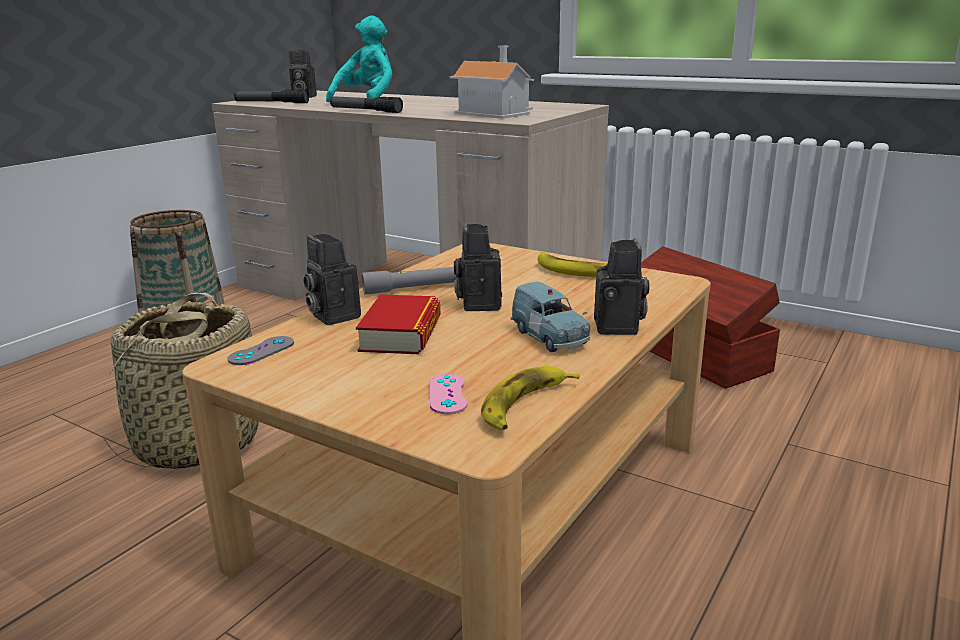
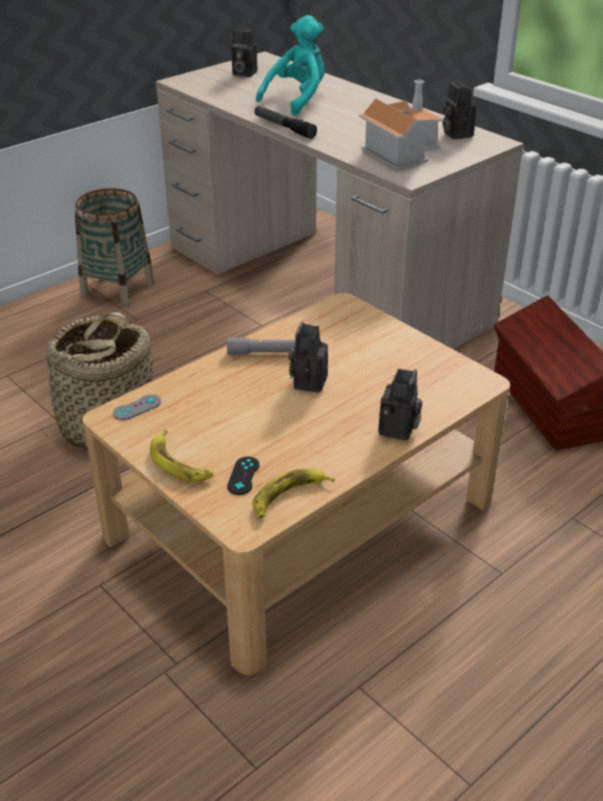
camera: 15 degrees right, 15 degrees up
flashlight [234,89,309,103] -> none
camera [303,234,361,325] -> camera moved to [442,82,476,140]
book [356,295,441,354] -> none
pink game controller [429,374,467,414] -> black game controller [227,457,260,495]
blue toy car [511,282,590,352] -> none
banana [538,252,608,277] -> banana moved to [150,430,213,482]

